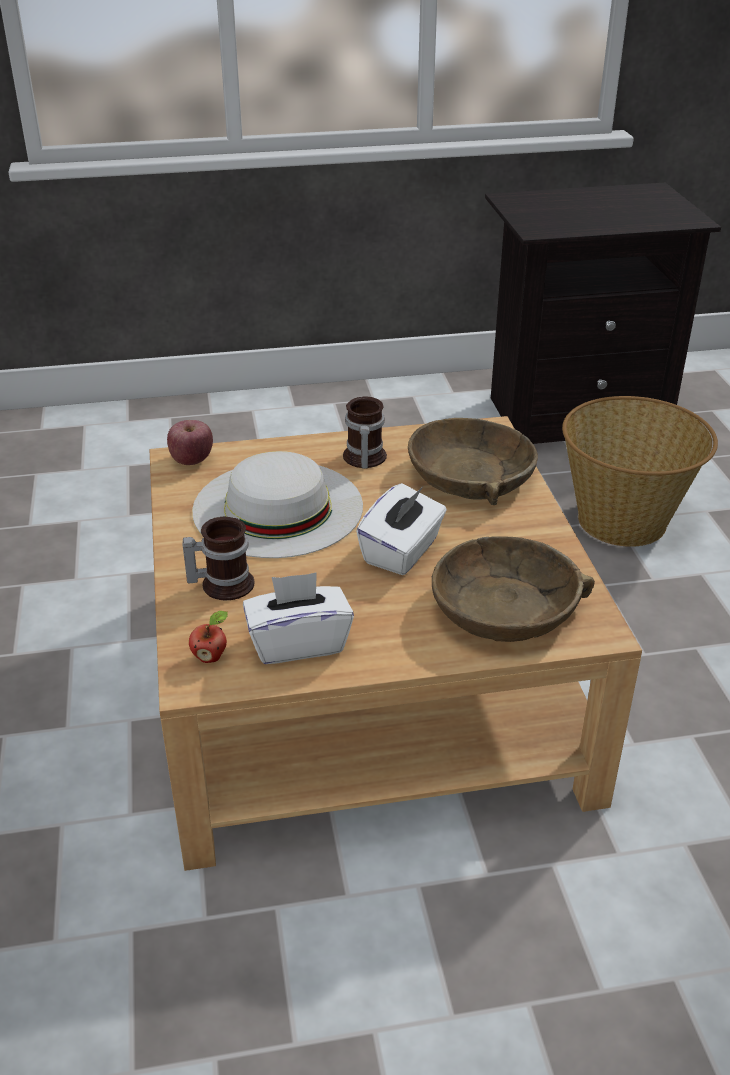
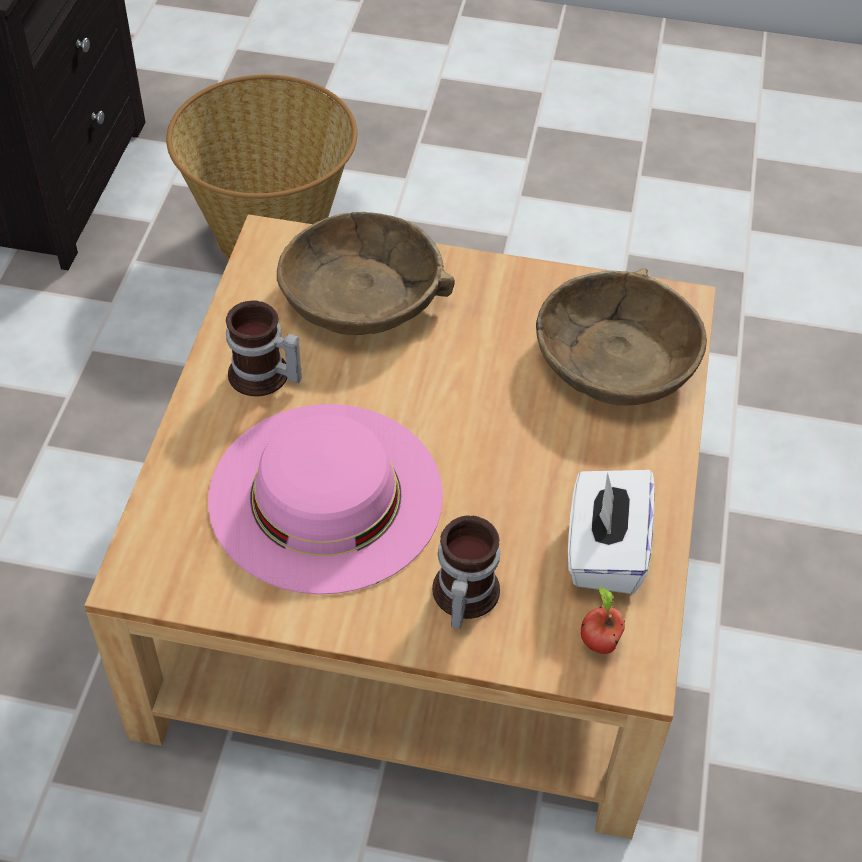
camera: 70 degrees left, 15 degrees up
apple [167,420,213,465] -> none
white hat [192,451,363,558] -> pink hat [208,404,443,594]
white tissue box [356,483,447,575] -> none

